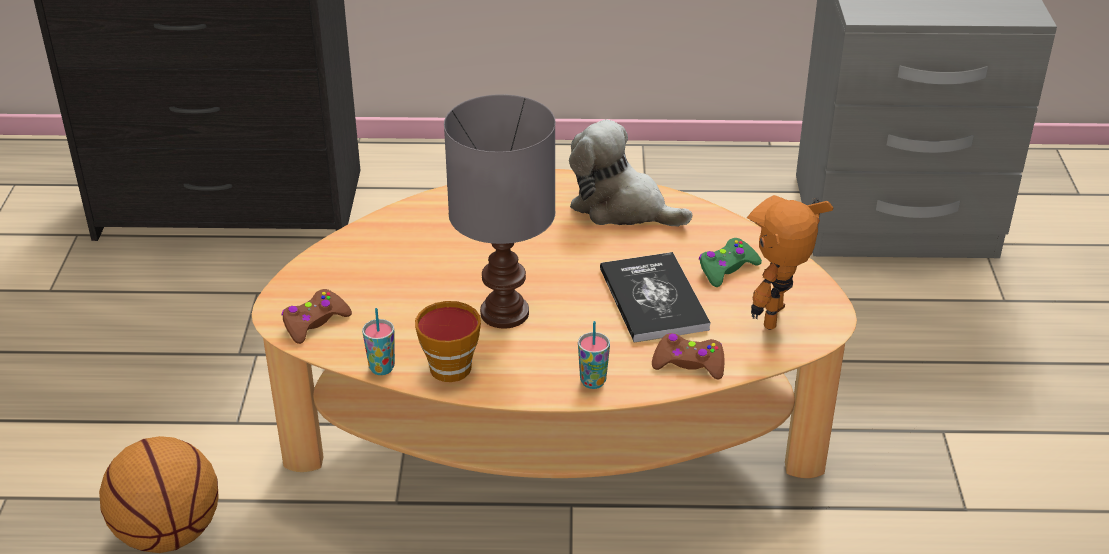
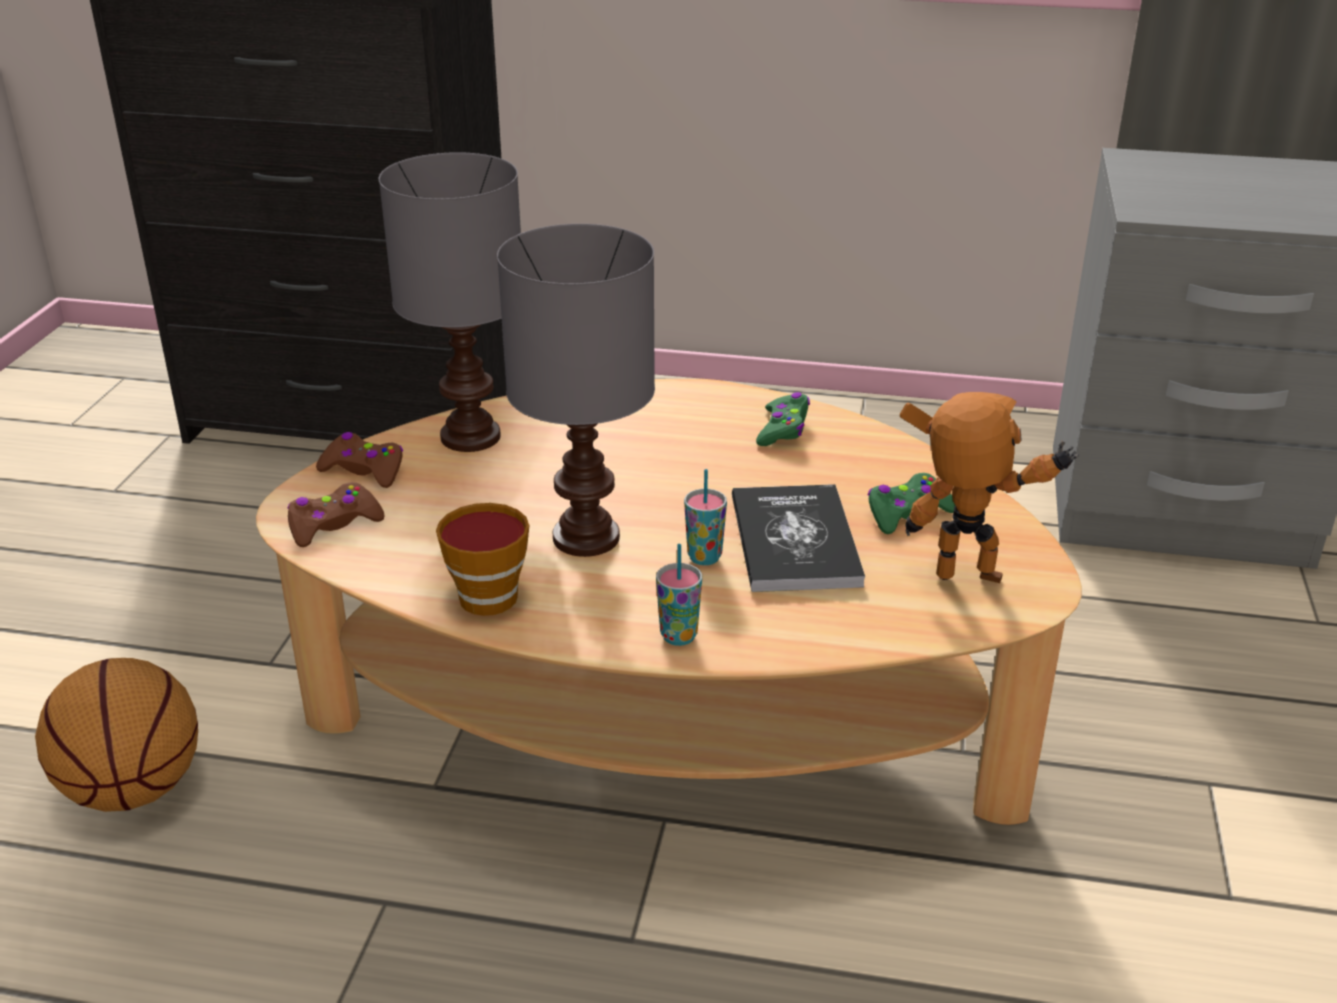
camera: 10 degrees right, 5 degrees down
cup [362,308,395,375] -> cup moved to [684,469,727,565]
plush toy [569,120,692,226] -> green game controller [756,392,810,446]
brown game controller [652,333,724,379] -> brown game controller moved to [316,432,403,488]
toy robot [747,195,834,330] -> toy robot turned 60 degrees clockwise [900,392,1079,583]
none -> grey table lamp [379,152,521,452]

